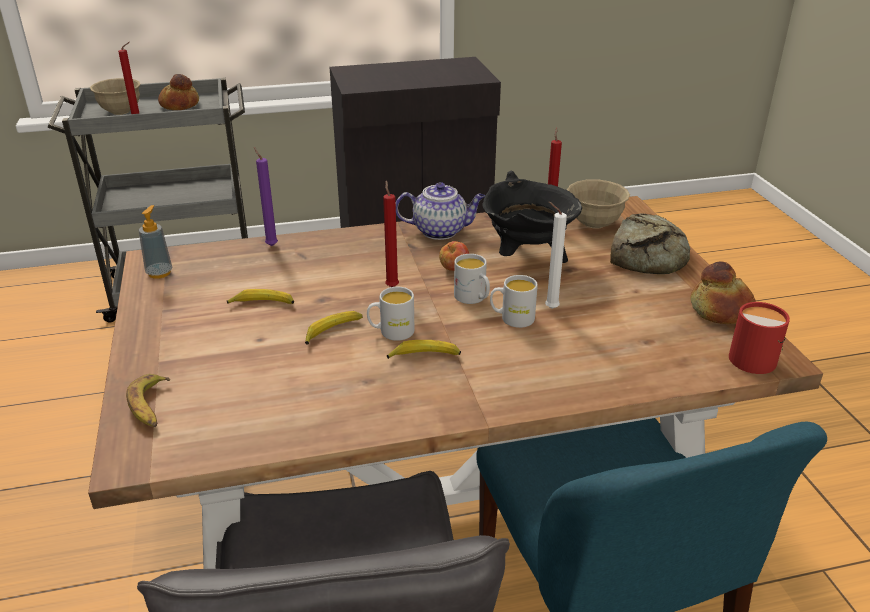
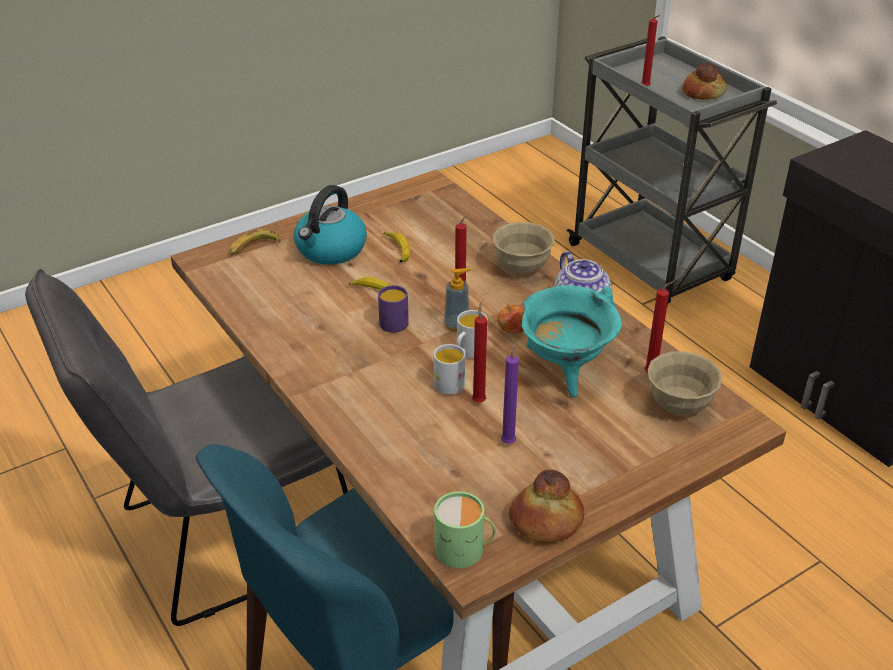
camera: 70 degrees right, 5 degrees up
beige bowl [90,78,141,115] -> beige bowl moved to [492,222,555,274]
soap dispenser [138,205,172,279] -> soap dispenser moved to [444,268,471,332]
purple candle [254,147,278,246] -> purple candle moved to [501,342,519,444]
white mug [367,287,414,341] -> purple mug [378,285,409,332]
banana [387,340,461,359] -> none
black cooking pot [482,171,582,263] -> turquoise cooking pot [522,285,622,398]
white candle [545,202,567,309] -> red candle [472,302,487,403]
bread [610,213,690,274] -> none
red mug [729,302,790,374] -> green mug [434,491,496,568]
none -> kettle [294,185,367,265]

